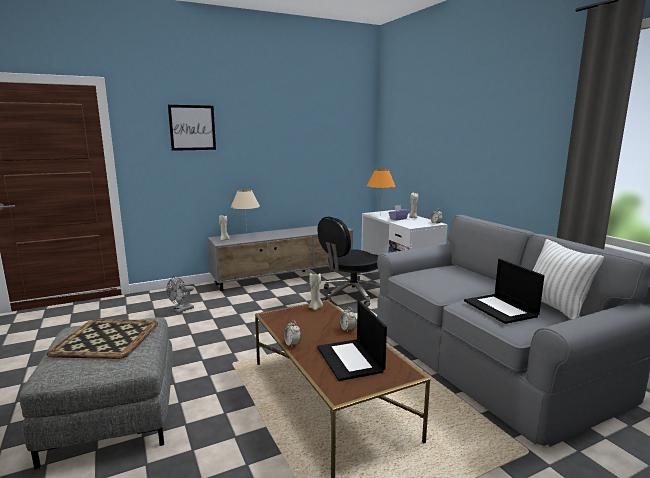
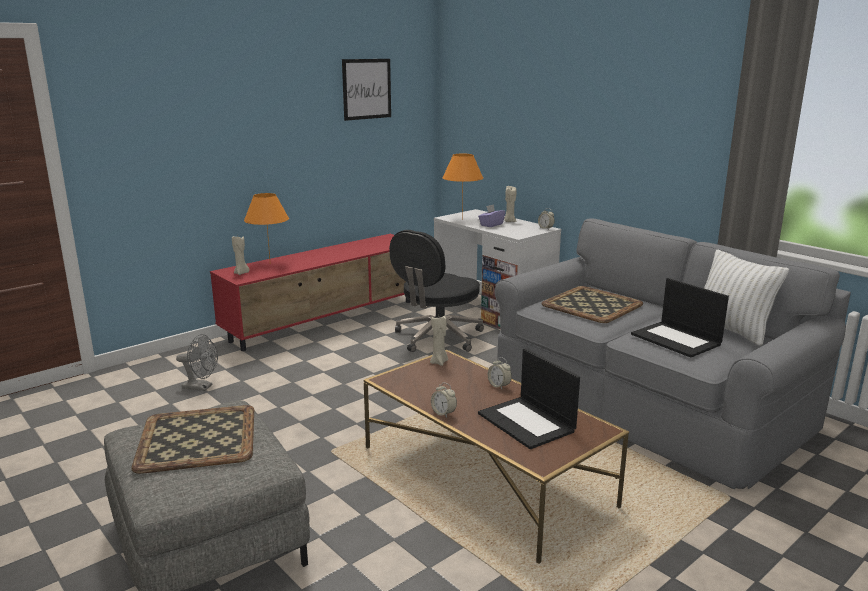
camera: 15 degrees left, 5 degrees up
grey fan [166,275,194,313] -> grey fan turned 105 degrees counterclockwise [176,334,218,391]
picture [168,105,216,151] -> picture moved to [342,59,391,121]
grey tv stand [207,226,353,291] -> red tv stand [210,234,410,351]
beige table lamp [231,190,260,234] -> orange table lamp [244,193,289,259]
none -> tray [542,286,643,323]

